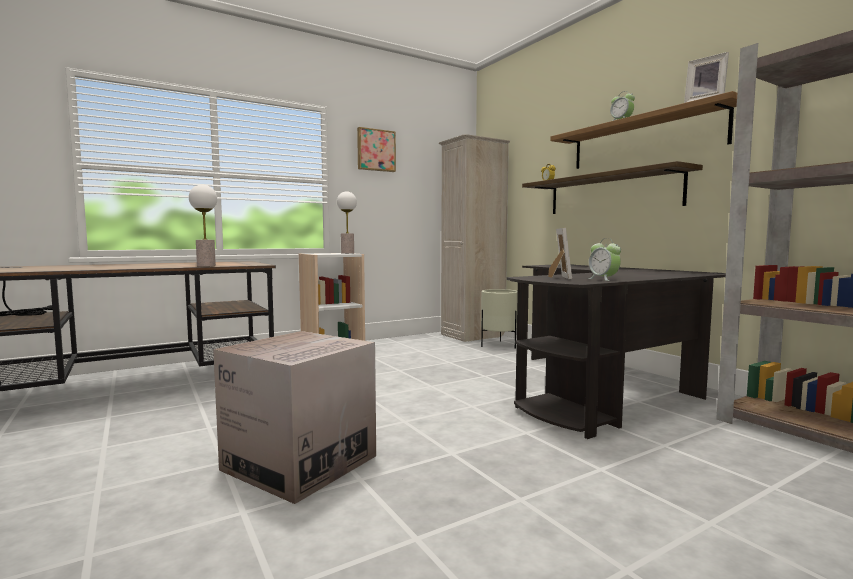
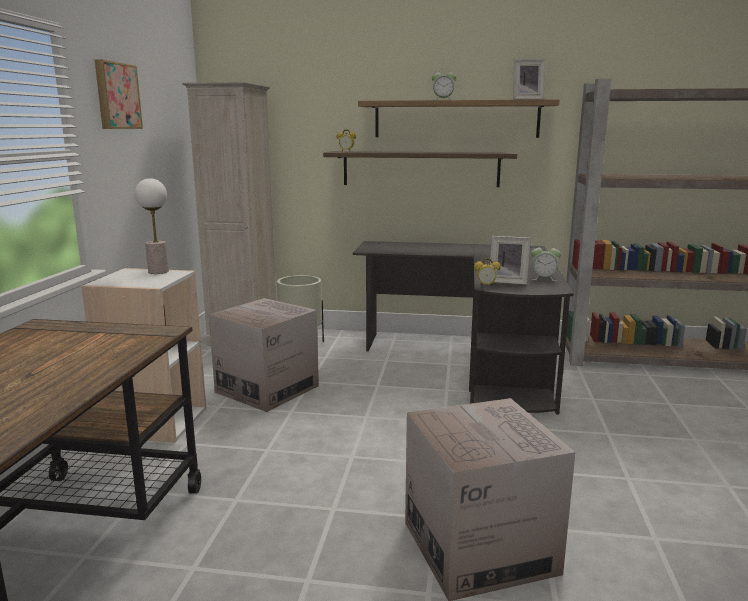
camera: 50 degrees left, 10 degrees up
table lamp [189,185,217,267] -> none
picture frame [548,228,572,279] -> picture frame turned 150 degrees clockwise [490,236,531,285]
none -> cardboard box [209,298,319,412]
none -> alarm clock [474,258,501,286]

